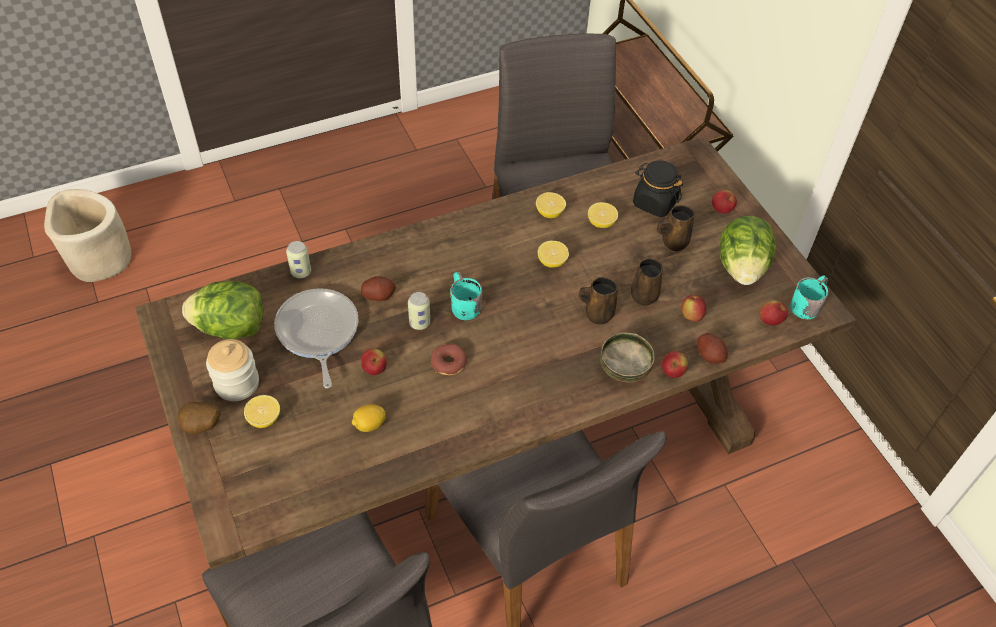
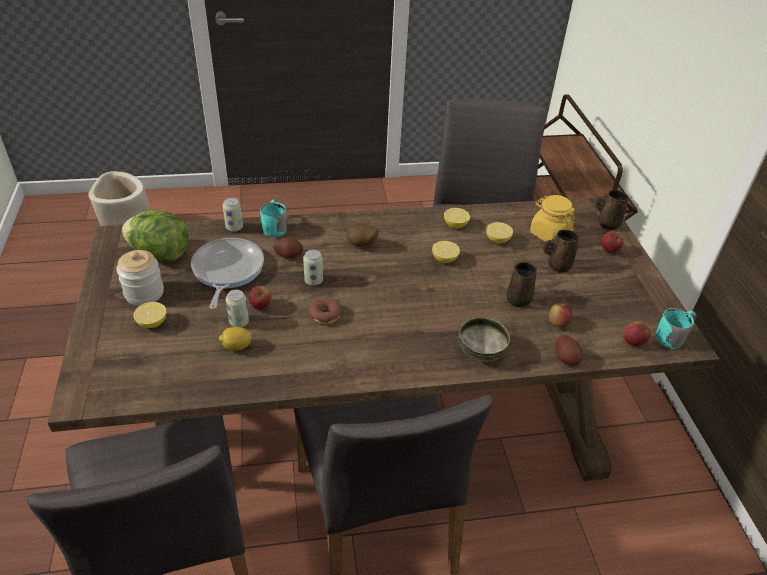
camera: 15 degrees right, 10 degrees down
potato [178,402,221,434] -> potato moved to [347,223,379,247]
turquoise mug [450,272,482,320] -> turquoise mug moved to [260,200,287,237]
brown mug [579,277,618,325] -> brown mug moved to [595,190,629,230]
black jar [633,160,683,217] -> yellow jar [530,195,575,242]
apple [662,351,688,378] -> none
lettuce [720,216,776,285] -> none
none -> can [226,290,249,327]

